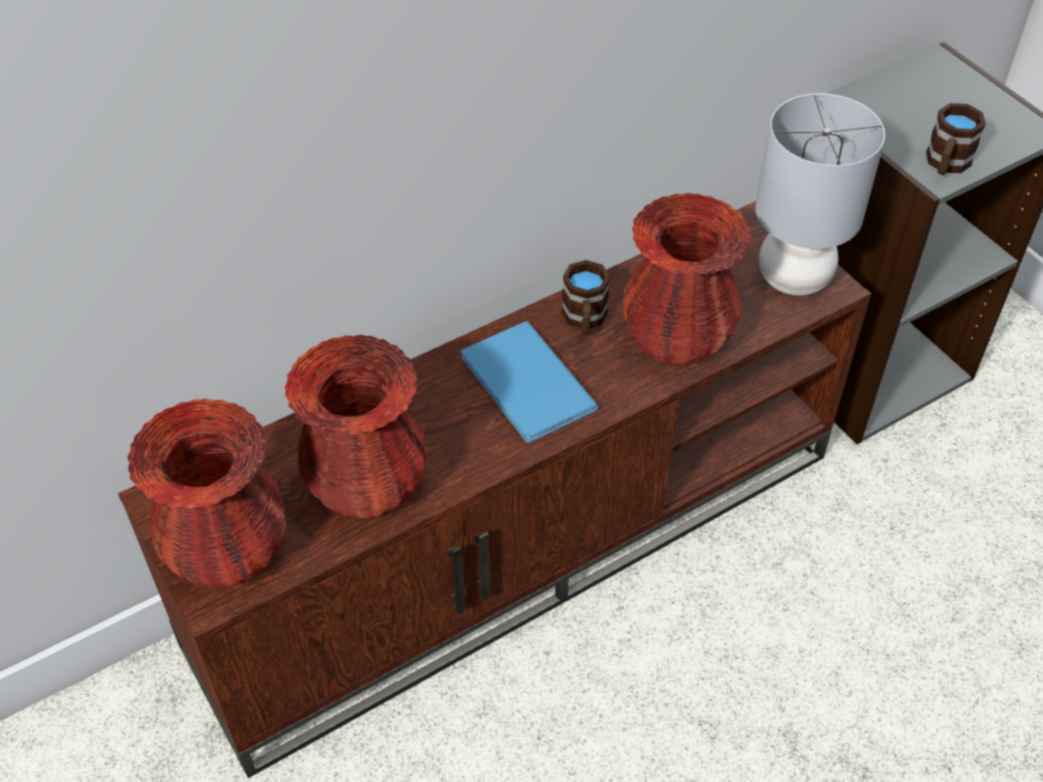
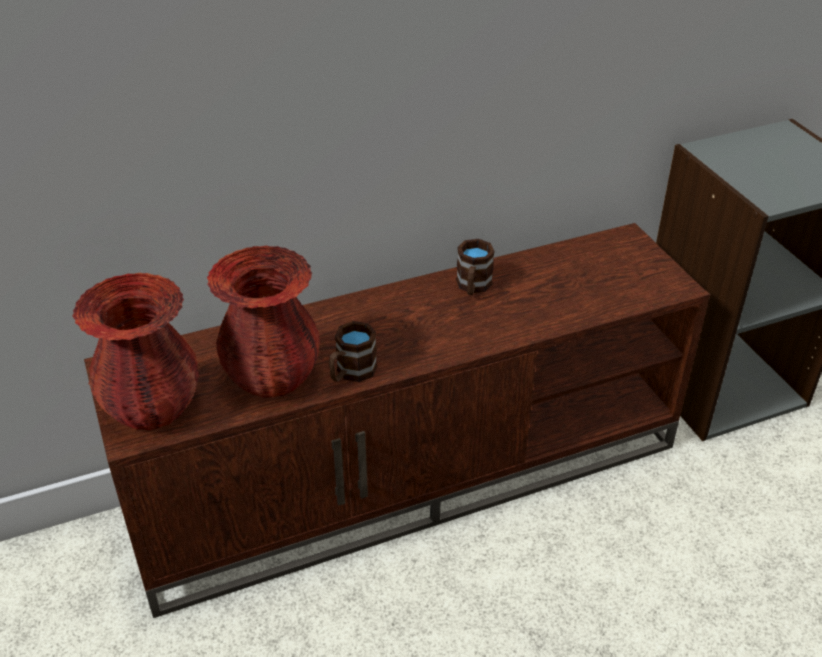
camera: 10 degrees right, 10 degrees down
blue book [461,321,599,443] -> none
red vase [623,193,751,366] -> none
grey table lamp [755,93,885,296] -> none
brown mug [926,103,986,175] -> brown mug moved to [329,321,377,382]

